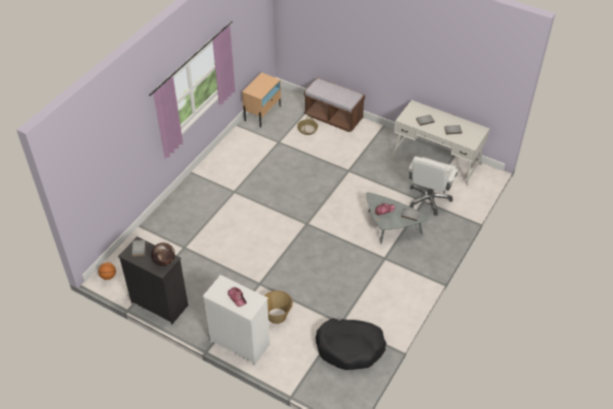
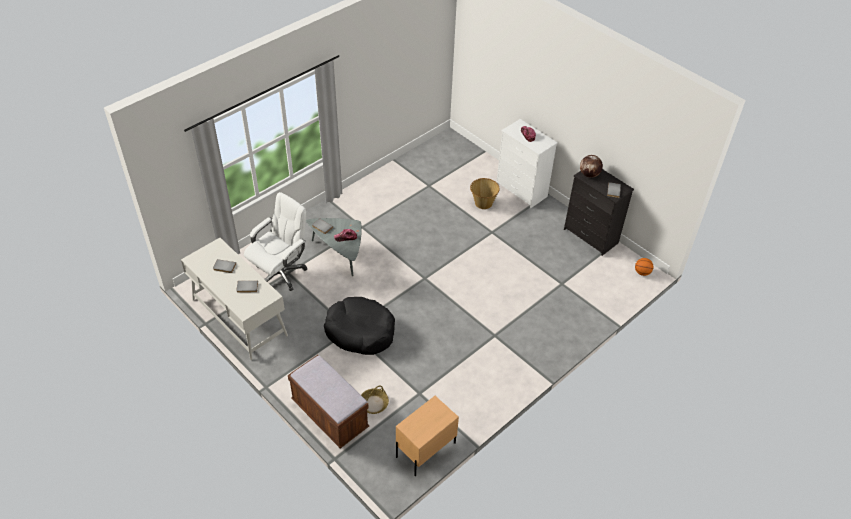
camera: 165 degrees left, 0 degrees up
black dog bed [316,318,386,370] -> black dog bed moved to [324,297,395,355]

